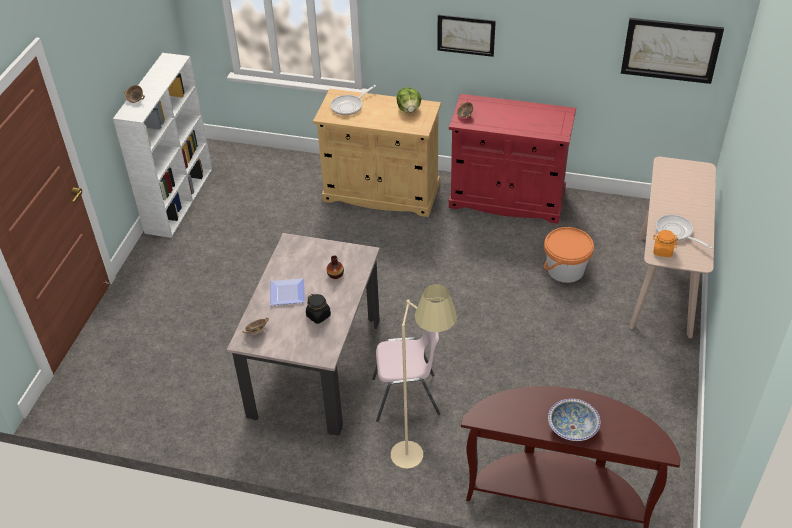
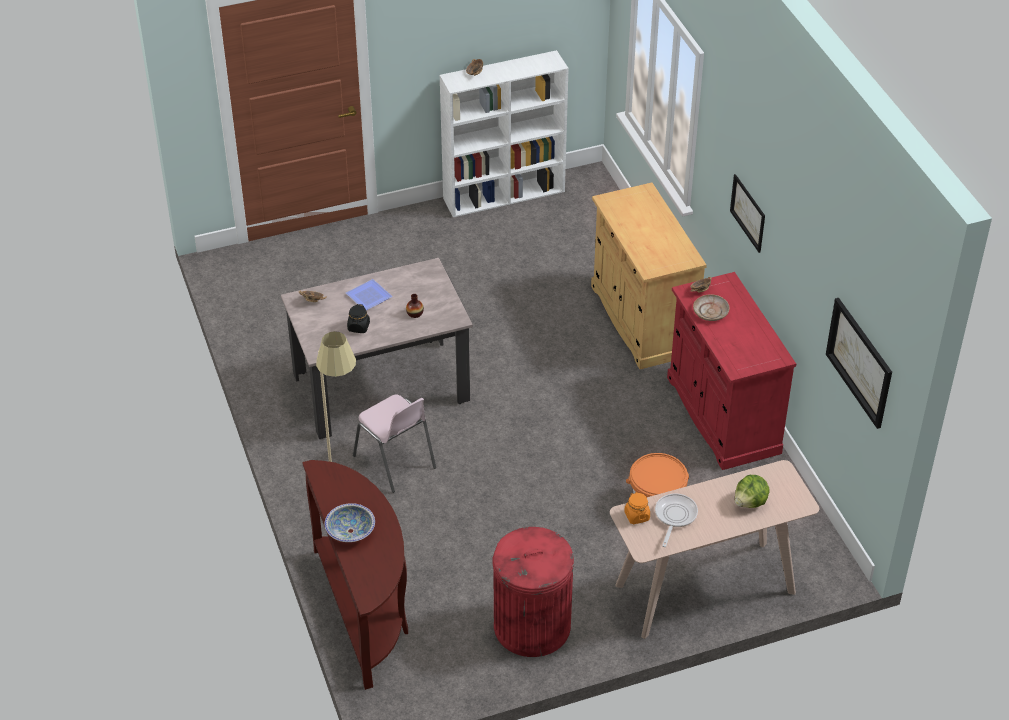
camera: 55 degrees right, 0 degrees up
frying pan [331,85,376,115] -> none
lettuce [397,87,421,112] -> lettuce moved to [735,475,770,508]
none -> red trash can [492,527,574,657]
none -> beige plate [693,294,730,321]

